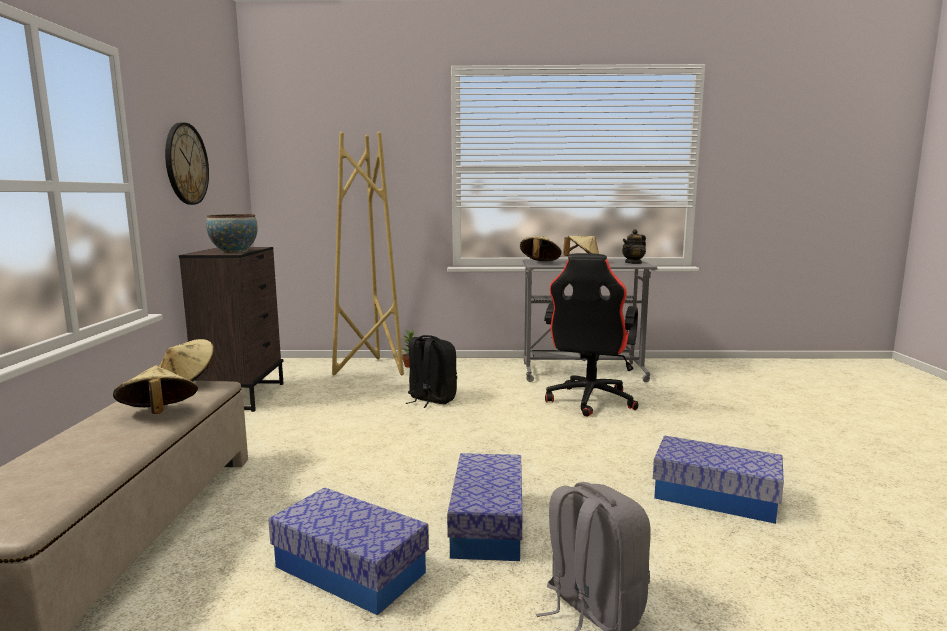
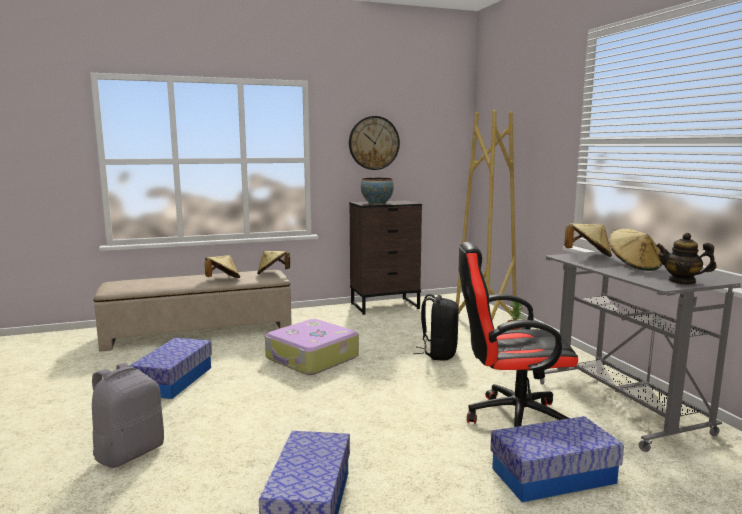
camera: 70 degrees right, 0 degrees up
storage box [447,453,522,561] -> storage box moved to [490,416,624,502]
none -> suitcase [265,319,359,375]

